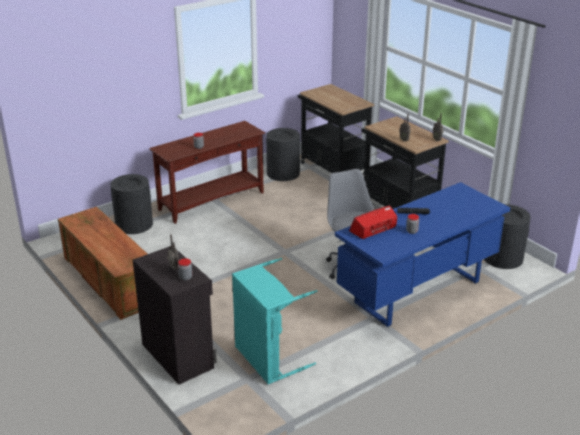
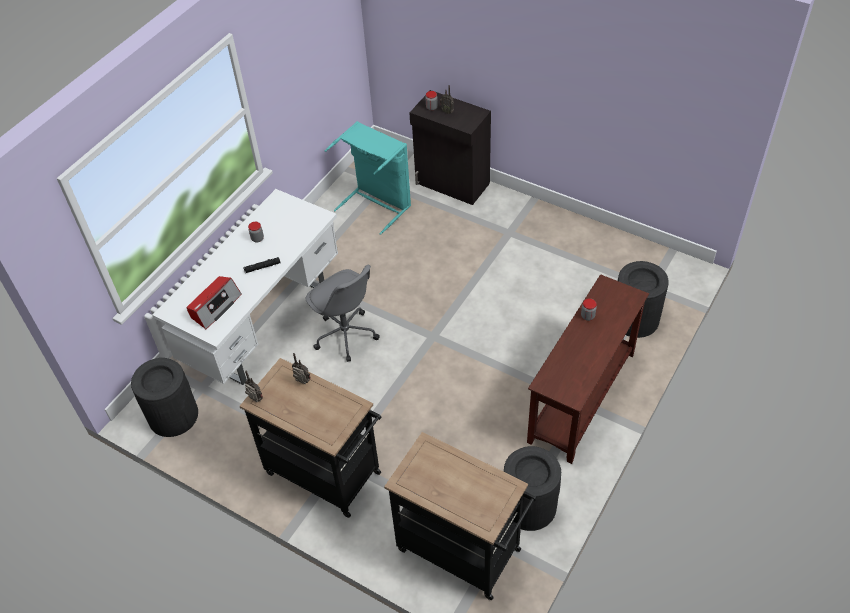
camera: 160 degrees right, 20 degrees up
brown bench [58,207,147,320] -> none
blue desk [335,182,510,327] -> white desk [152,189,338,385]
radio [349,205,397,239] -> radio moved to [187,276,242,330]

